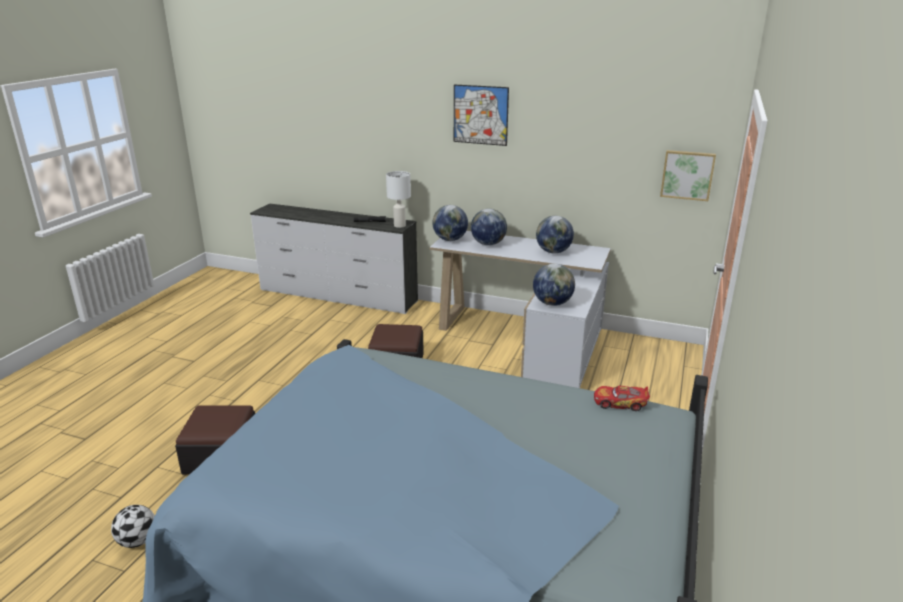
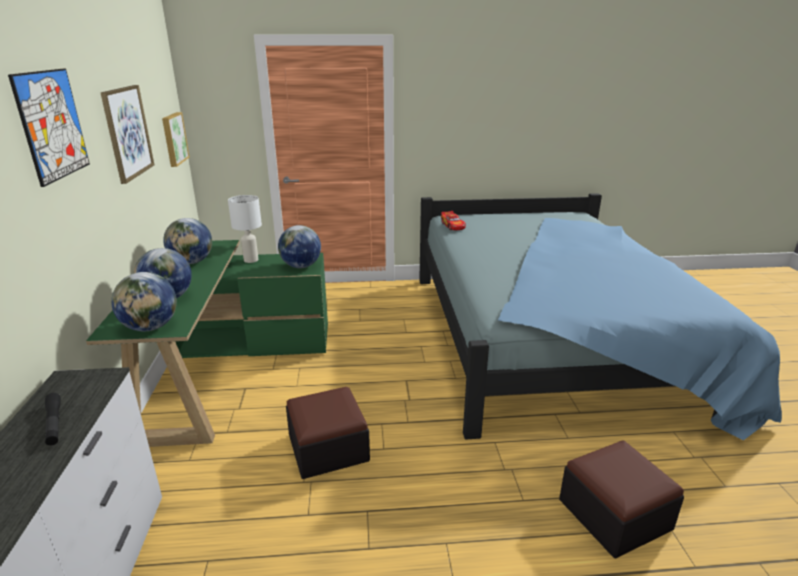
camera: 115 degrees left, 0 degrees up
football [111,505,155,548] -> none
white table lamp [386,171,411,228] -> white table lamp moved to [228,195,262,263]
white desk [429,231,611,388] -> green desk [86,240,328,447]
none -> picture [101,85,154,184]

